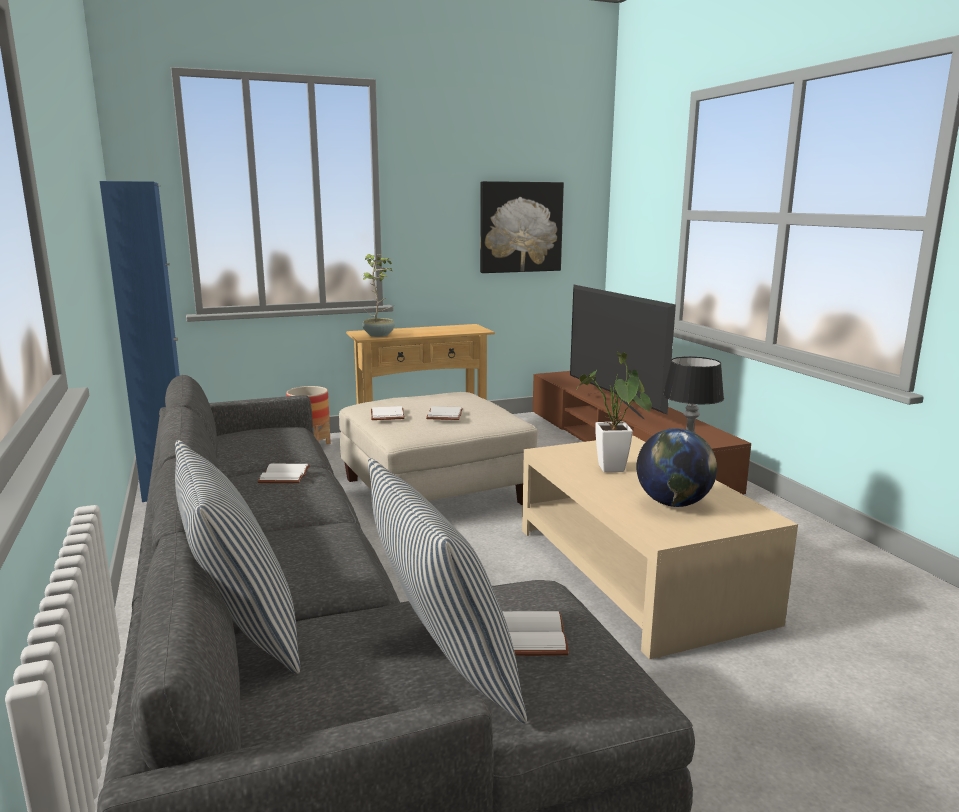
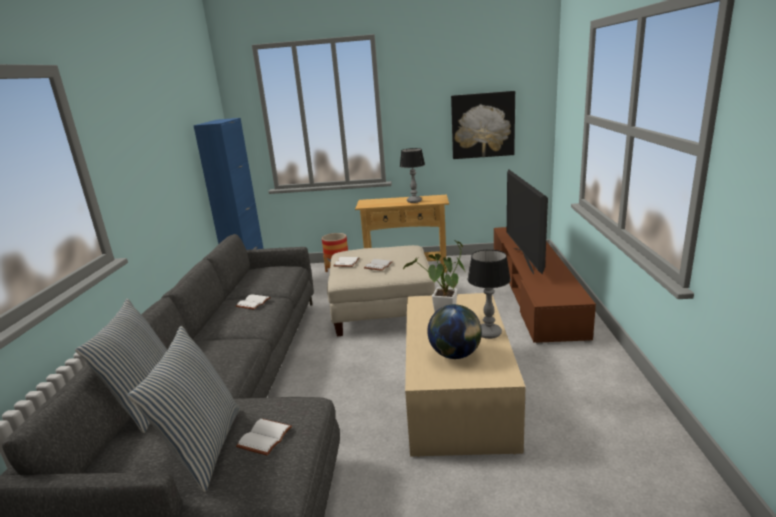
camera: 25 degrees right, 5 degrees up
potted plant [362,254,395,337] -> none
none -> table lamp [400,148,425,203]

